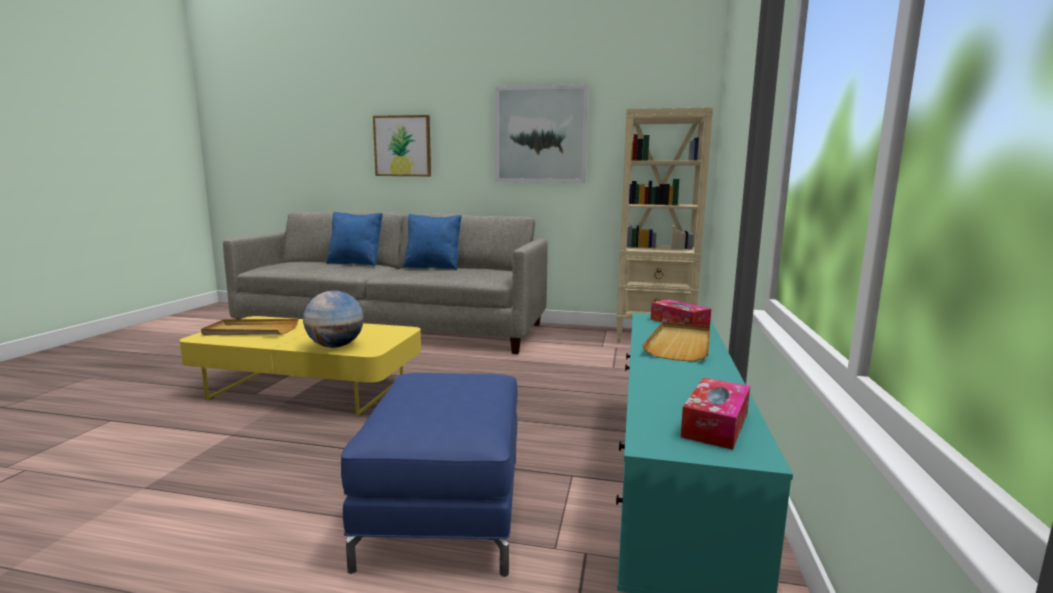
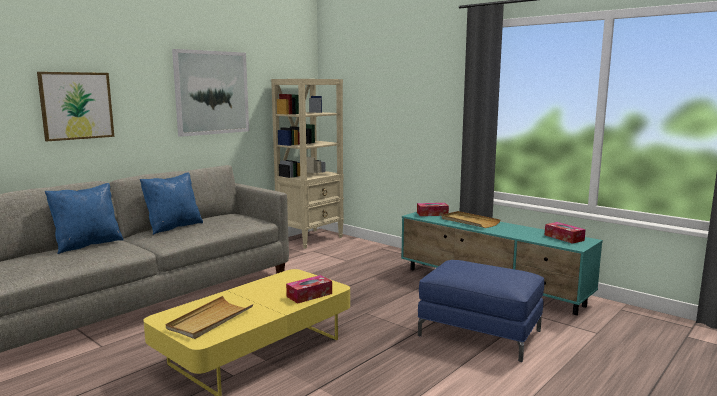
camera: 60 degrees left, 0 degrees up
globe [303,291,364,348] -> tissue box [286,275,332,303]

